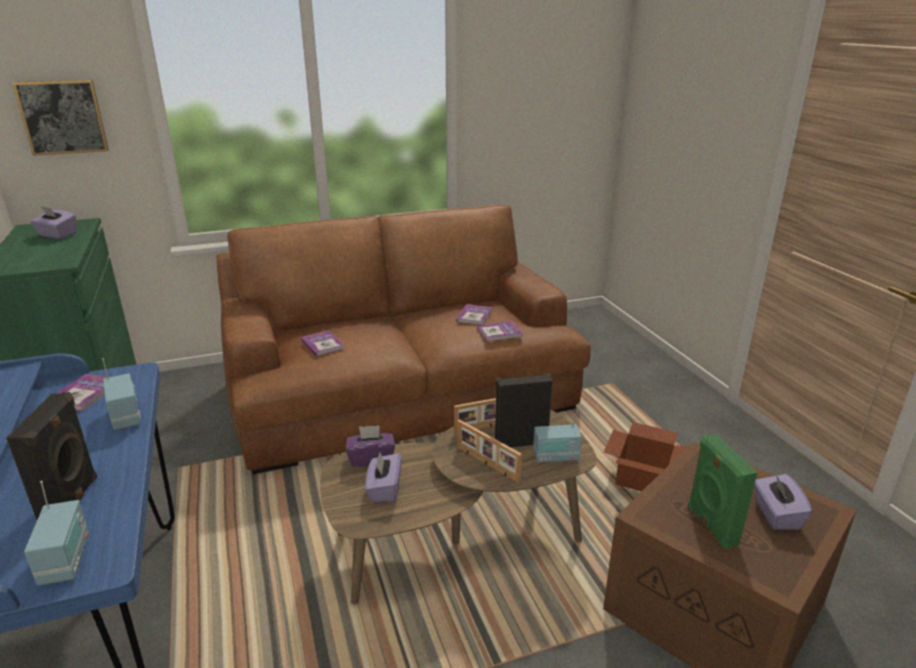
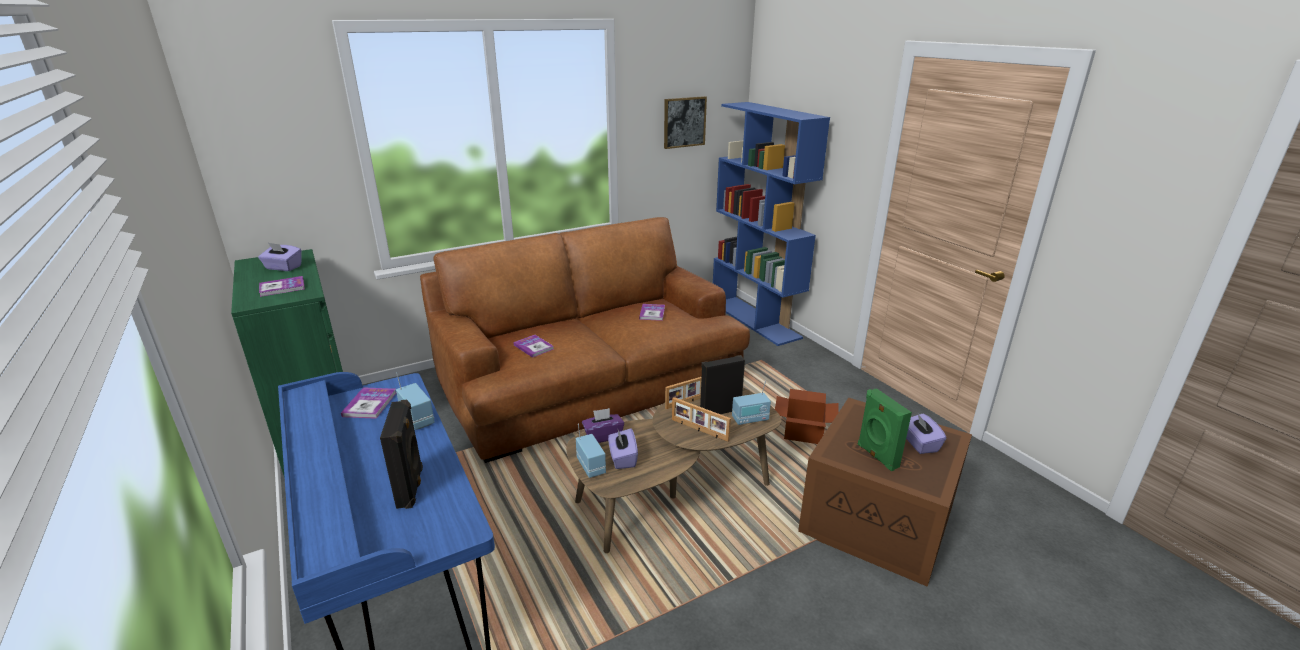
camera: 10 degrees left, 0 degrees up
picture [12,80,109,156] -> picture moved to [664,96,707,149]
radio [24,481,89,585] -> radio moved to [576,424,606,478]
book [477,321,524,342] -> book moved to [259,276,305,297]
none -> blue bookcase [713,102,830,346]

